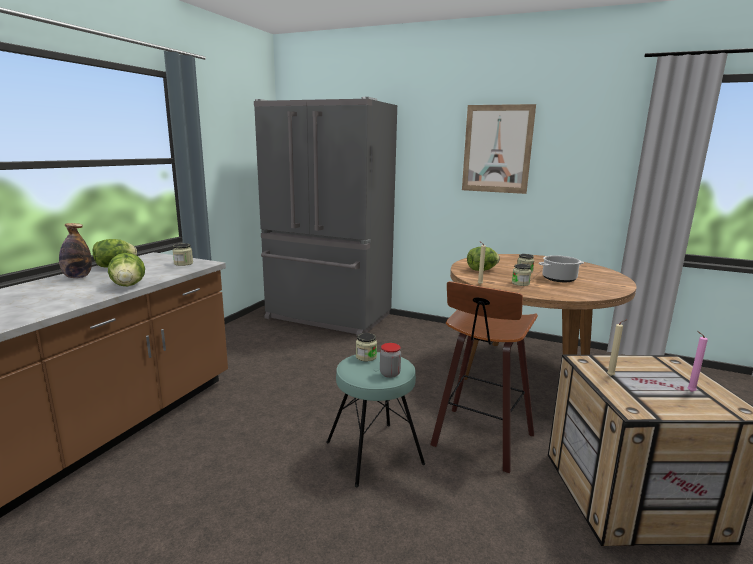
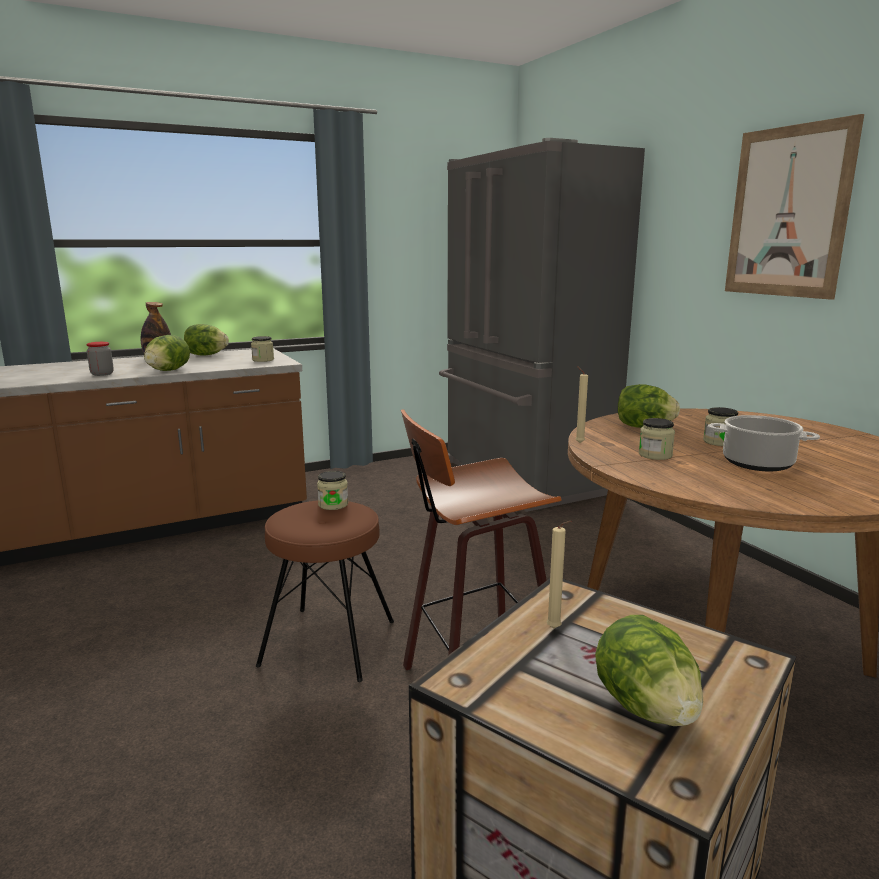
camera: 40 degrees right, 0 degrees up
turquoise stool [326,352,425,487] -> brown stool [256,500,394,682]
jar [380,343,401,378] -> jar moved to [87,342,114,376]
pink candle [687,331,708,392] -> lettuce [595,615,703,726]

